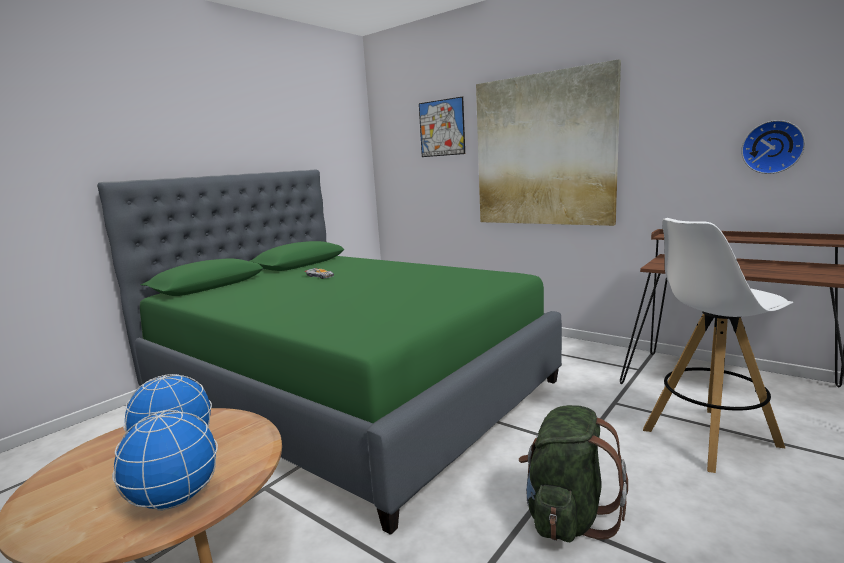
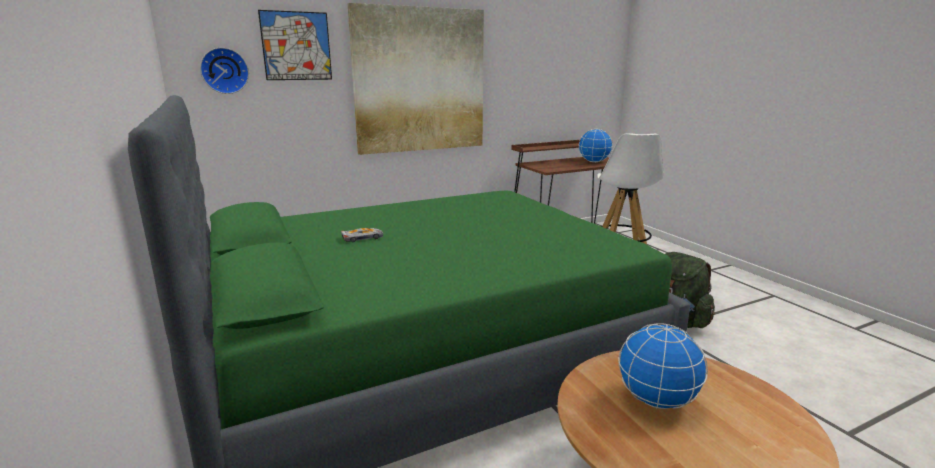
camera: 65 degrees left, 5 degrees up
globe [112,410,218,511] -> globe moved to [579,129,613,162]
wall clock [741,120,805,174] -> wall clock moved to [200,47,249,94]

